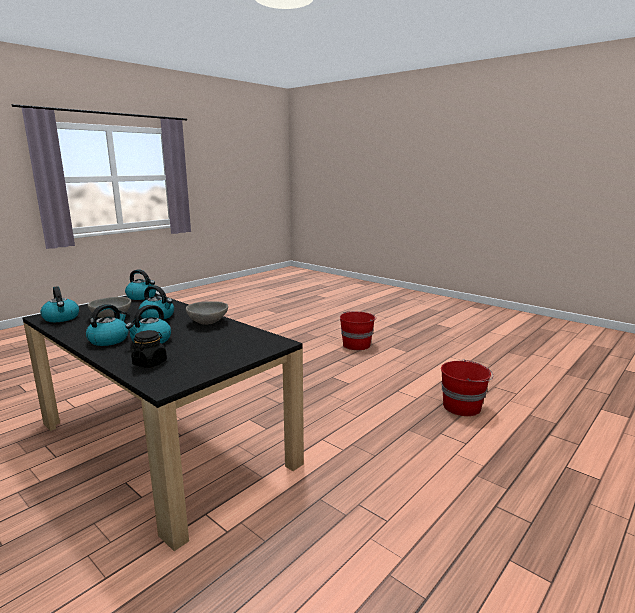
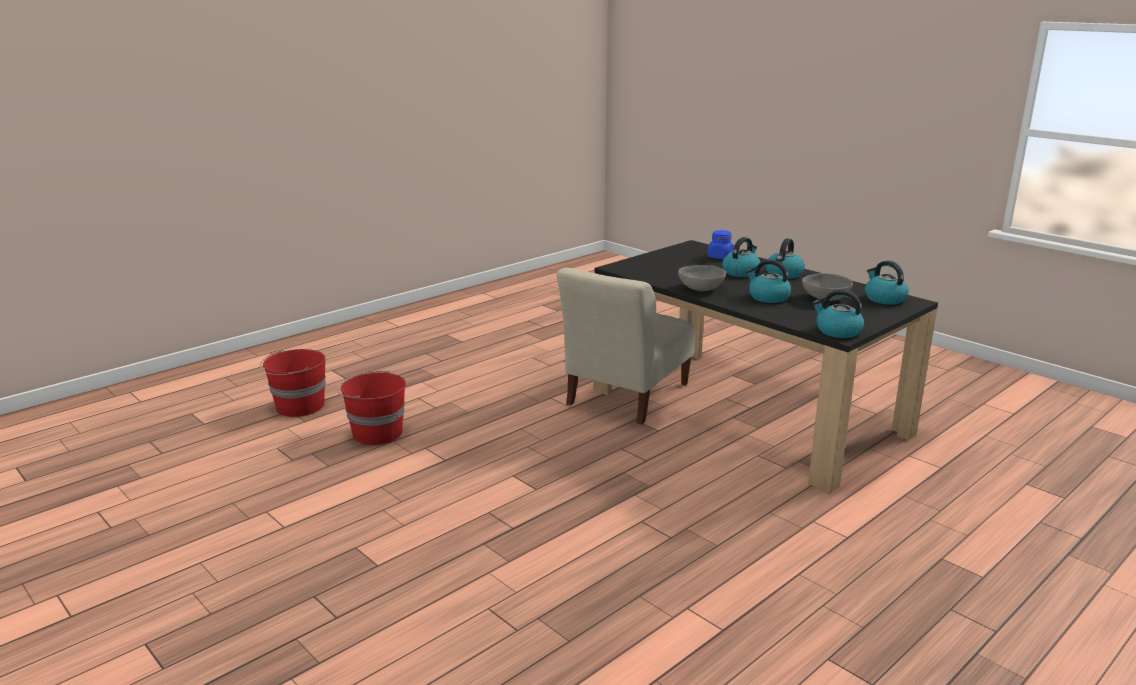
camera: 175 degrees left, 5 degrees up
black jar [131,330,167,368] -> blue jar [708,230,734,259]
red bucket [340,311,377,350] -> red bucket moved to [260,349,326,417]
none -> beige chair [557,268,695,425]

